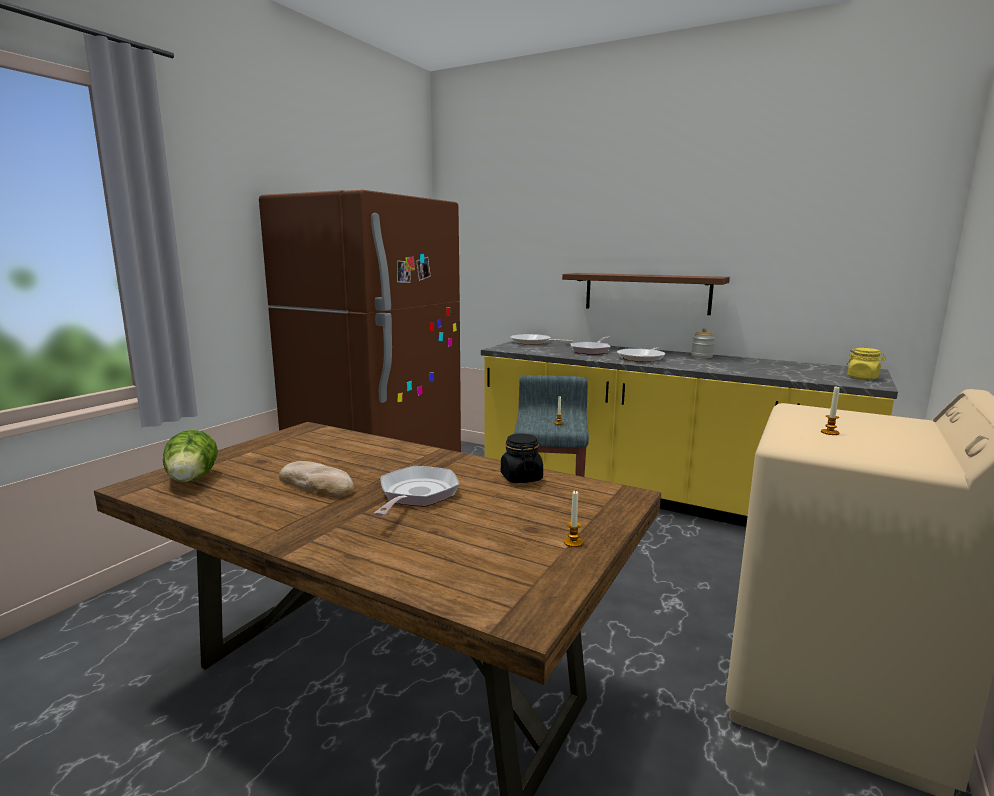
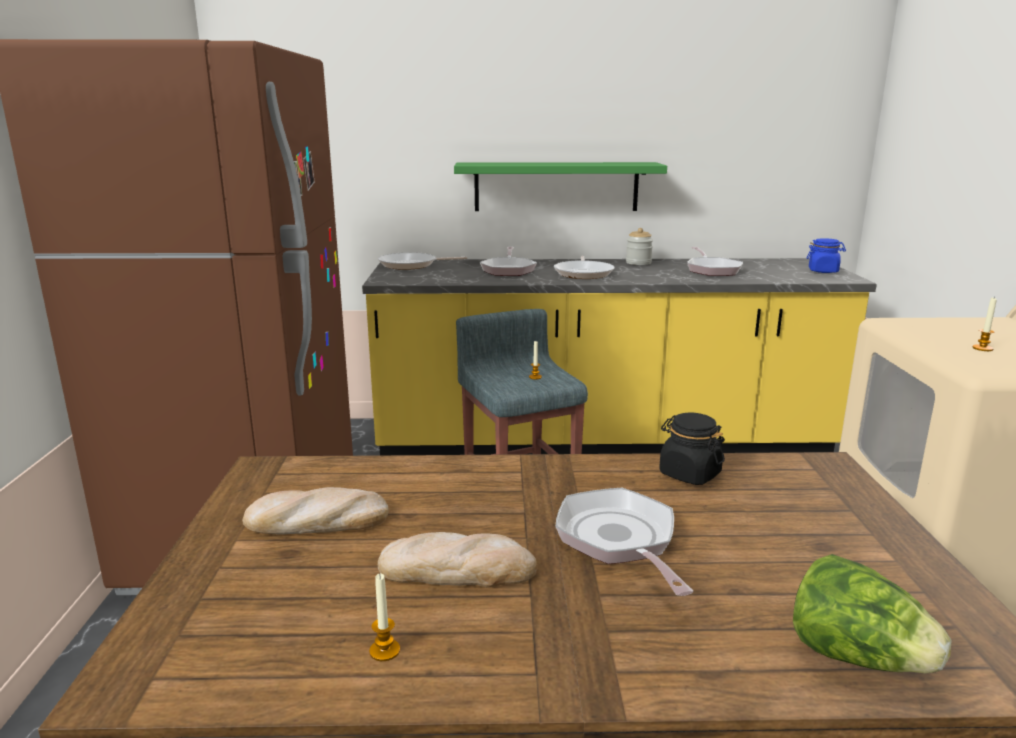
camera: 30 degrees left, 5 degrees up
lettuce [163,430,218,482] -> lettuce moved to [793,554,952,674]
brown shelf [562,273,730,315] -> green shelf [454,162,667,211]
candle [564,490,583,547] -> candle moved to [369,574,400,661]
yellow jar [846,348,886,379] -> blue jar [806,238,846,273]
none -> bread [242,487,389,534]
none -> frying pan [687,247,743,276]

